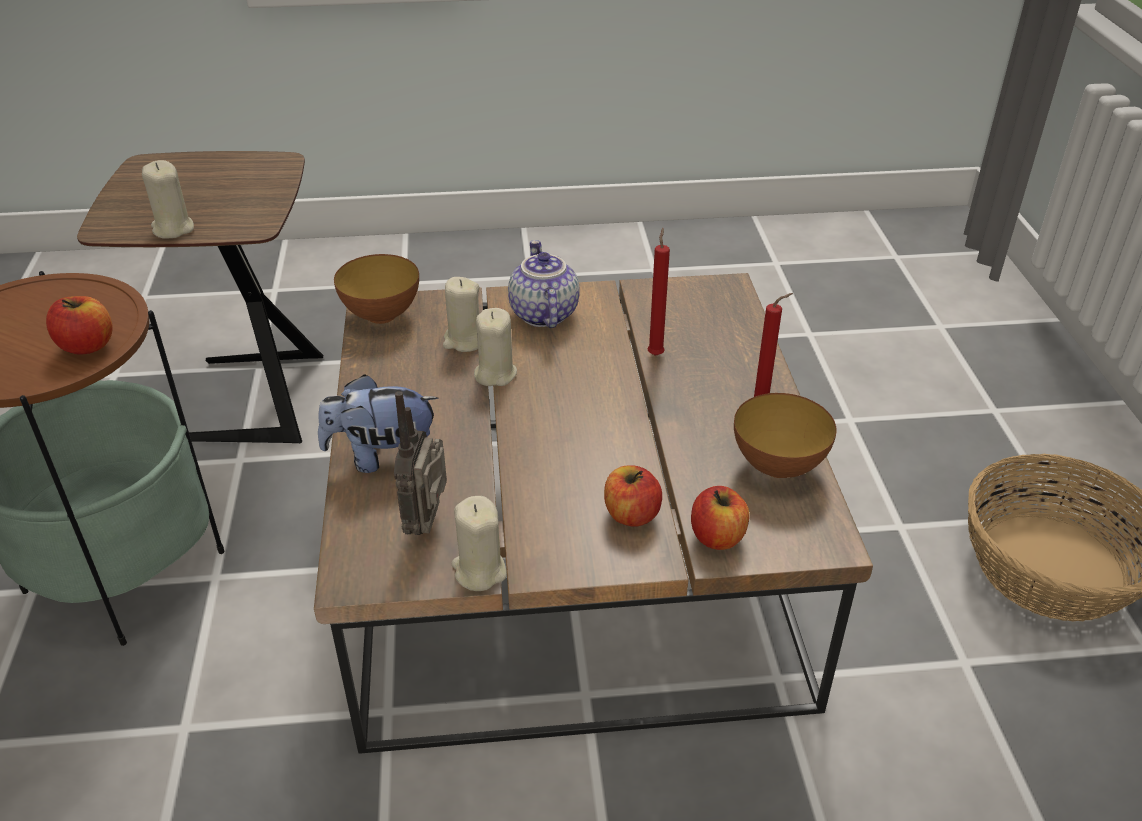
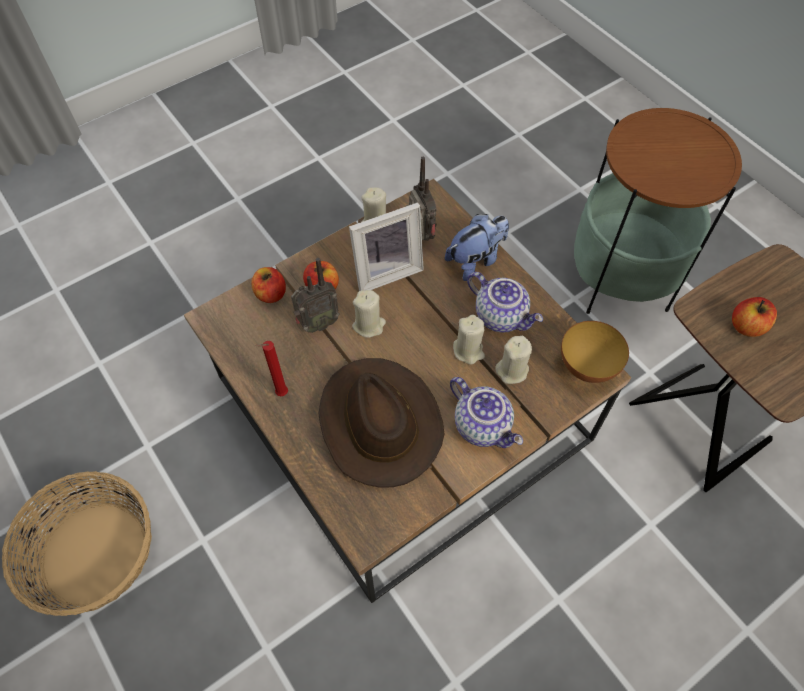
camera: 150 degrees right, 20 degrees up
apple [46,296,113,355] -> apple moved to [732,297,777,337]
beige candle [142,160,194,238] -> beige candle moved to [352,290,386,338]
red candle [648,228,670,356] -> brown hat [318,358,444,488]
bowl [734,393,836,478] -> none
none -> radio [291,258,340,333]
none -> picture frame [349,202,424,291]
none -> teapot [467,272,543,333]

